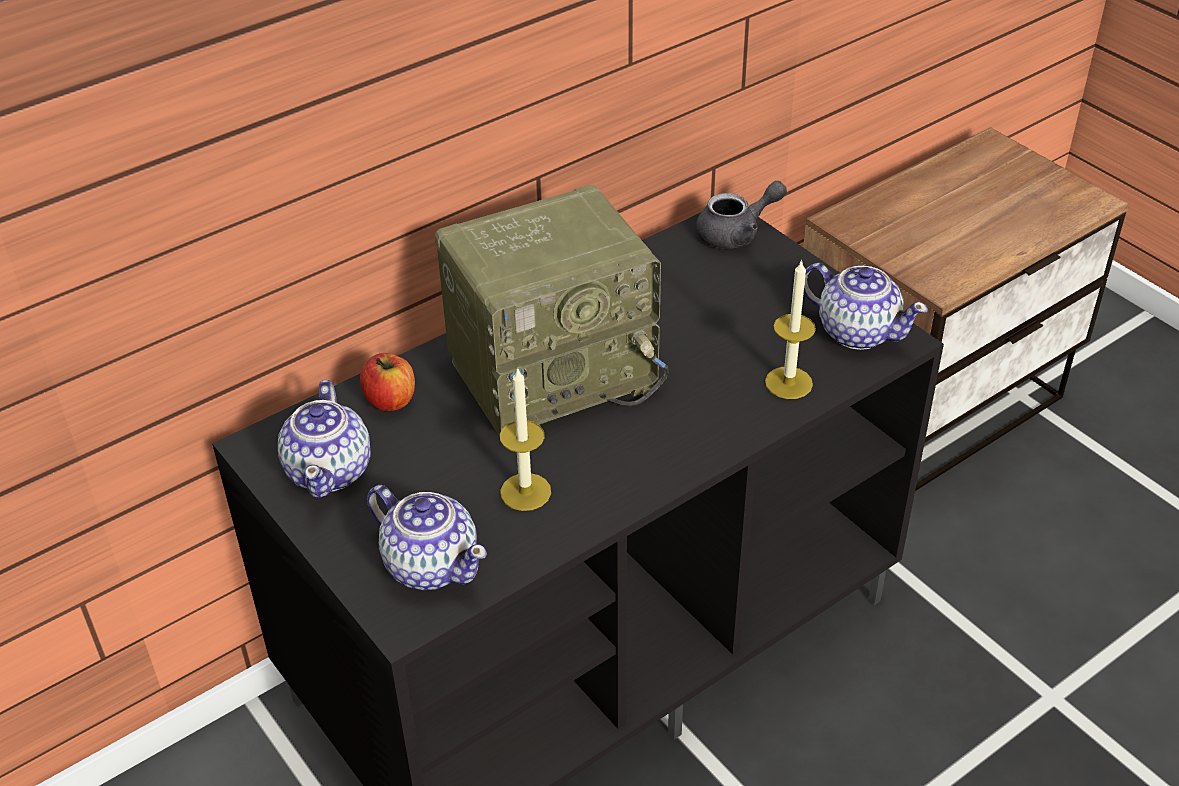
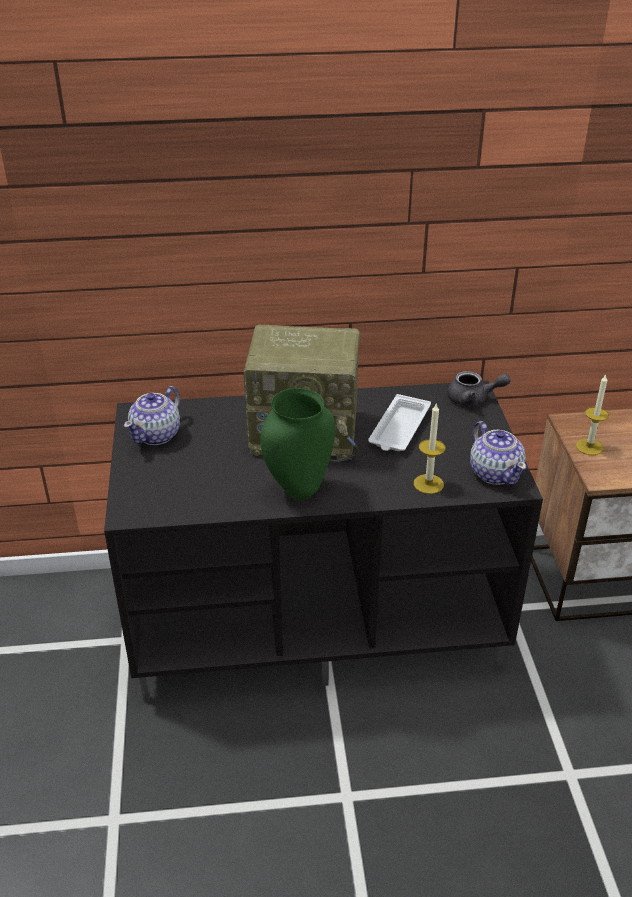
camera: 30 degrees right, 5 degrees down
apple [360,353,415,411] -> none
teapot [367,485,487,590] -> none
candle [500,368,551,511] -> candle moved to [576,374,609,455]
none -> green vase [260,388,335,500]
none -> white tray [368,394,431,451]

